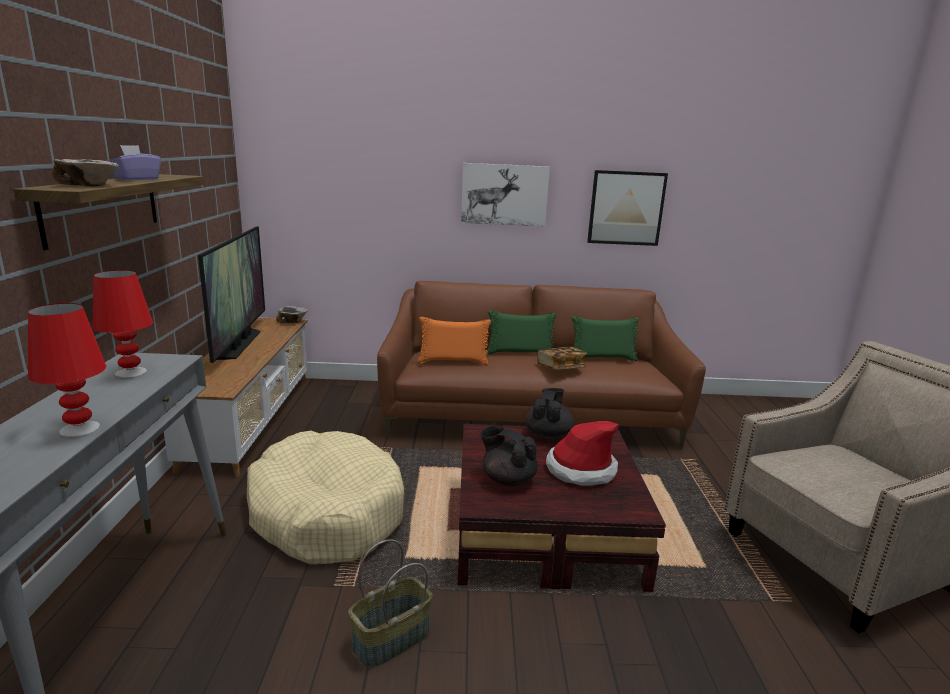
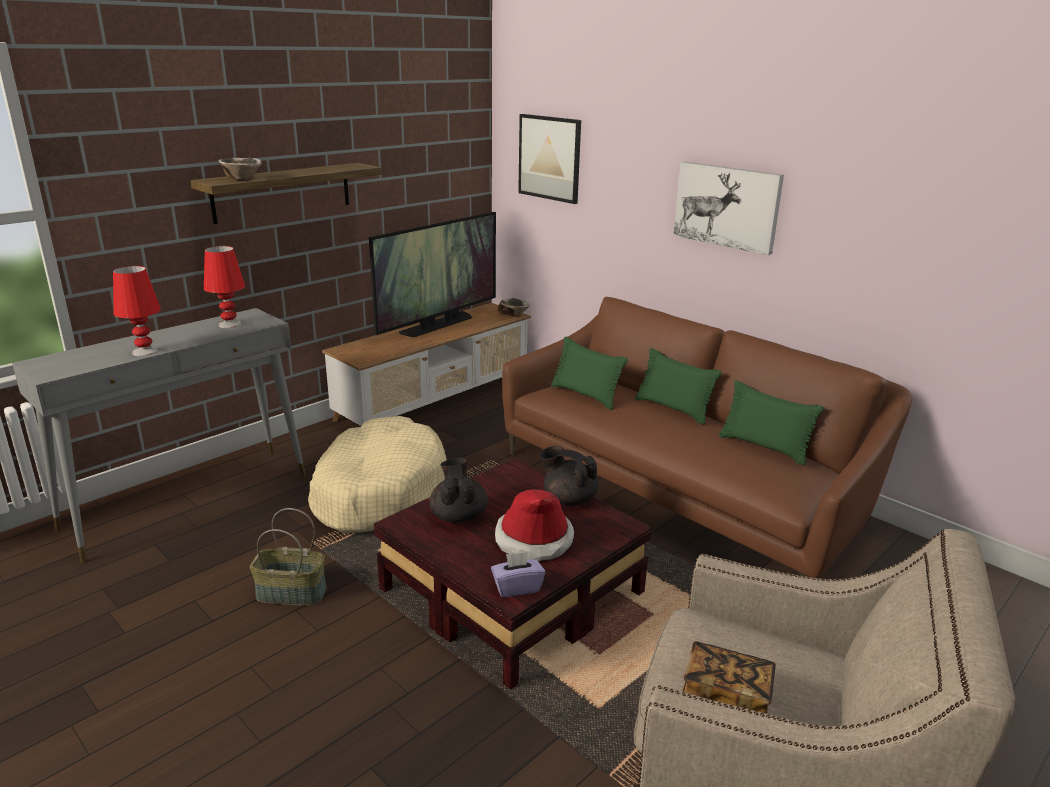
camera: 45 degrees right, 5 degrees up
purple tissue box [107,145,161,180] -> purple tissue box moved to [491,552,546,597]
orange pillow [417,317,491,366] -> green pillow [550,336,628,410]
black teapot [526,388,574,439] -> black teapot turned 120 degrees counterclockwise [540,446,599,506]
book [537,346,587,370] -> book moved to [682,641,776,714]
picture [587,170,668,246] -> picture moved to [518,114,581,204]

